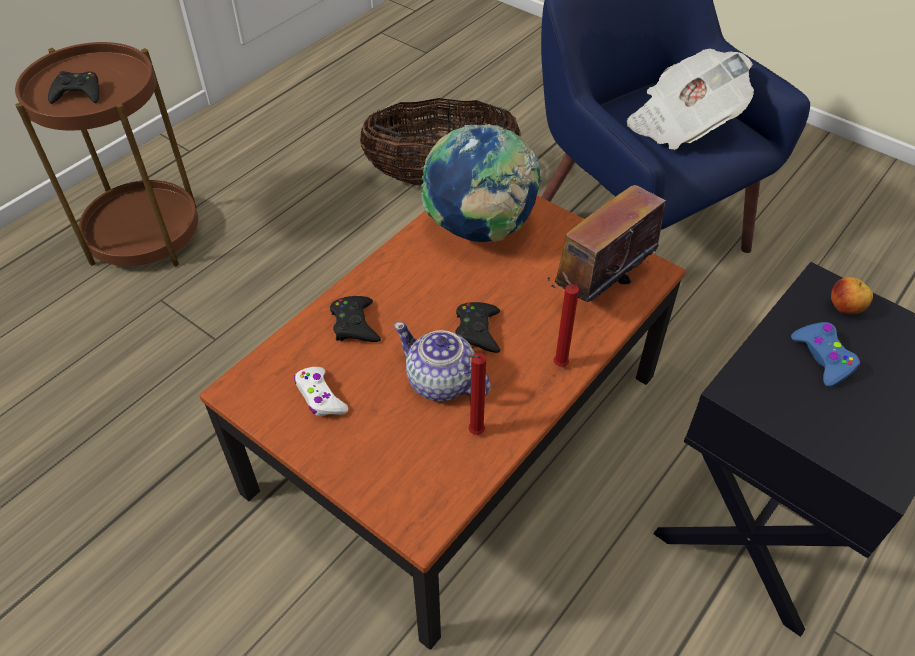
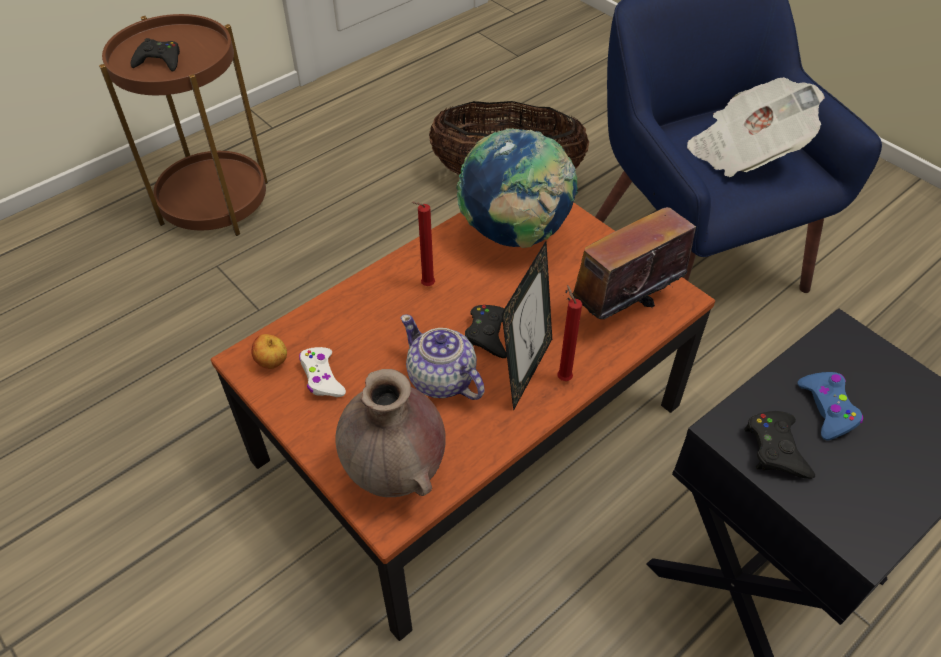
camera: 10 degrees right, 0 degrees up
black game controller [330,296,381,342] -> black game controller moved to [744,411,815,479]
red candle [467,353,486,435] -> red candle moved to [411,202,435,286]
apple [831,277,873,314] -> apple moved to [251,334,287,369]
none -> brown vase [335,369,446,497]
none -> picture frame [502,241,552,411]

